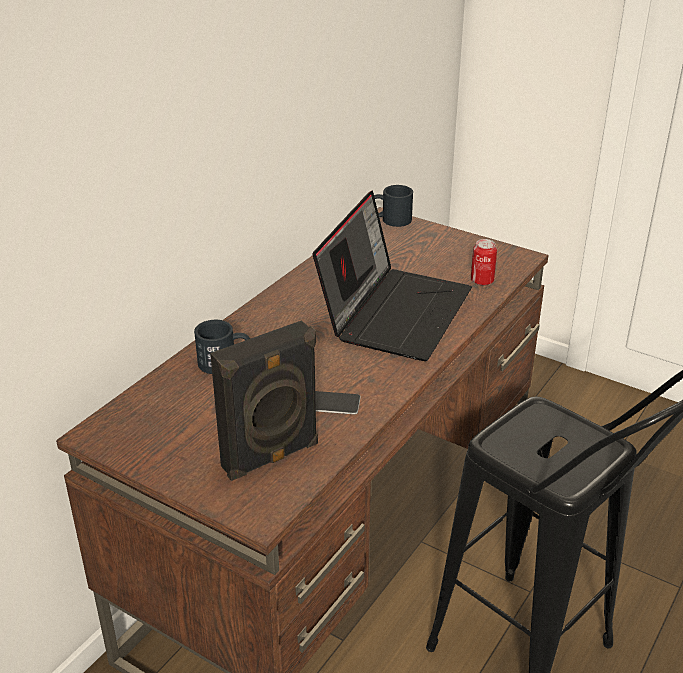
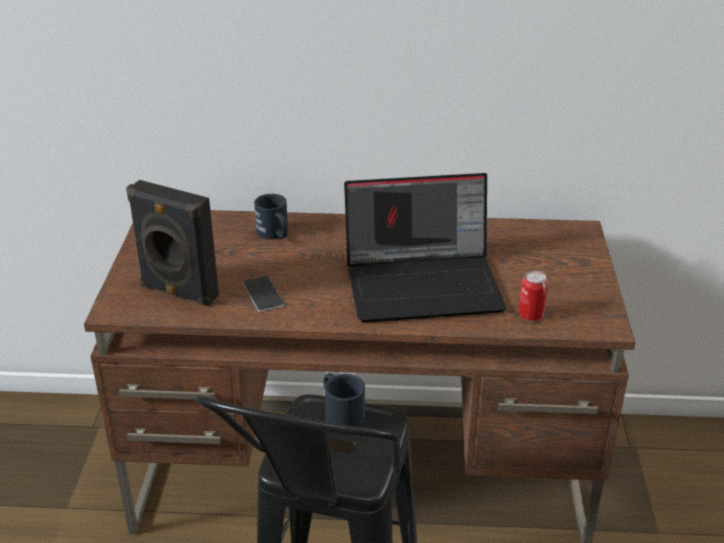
camera: 60 degrees right, 0 degrees up
black mug [374,185,413,227] -> black mug moved to [324,373,365,427]

